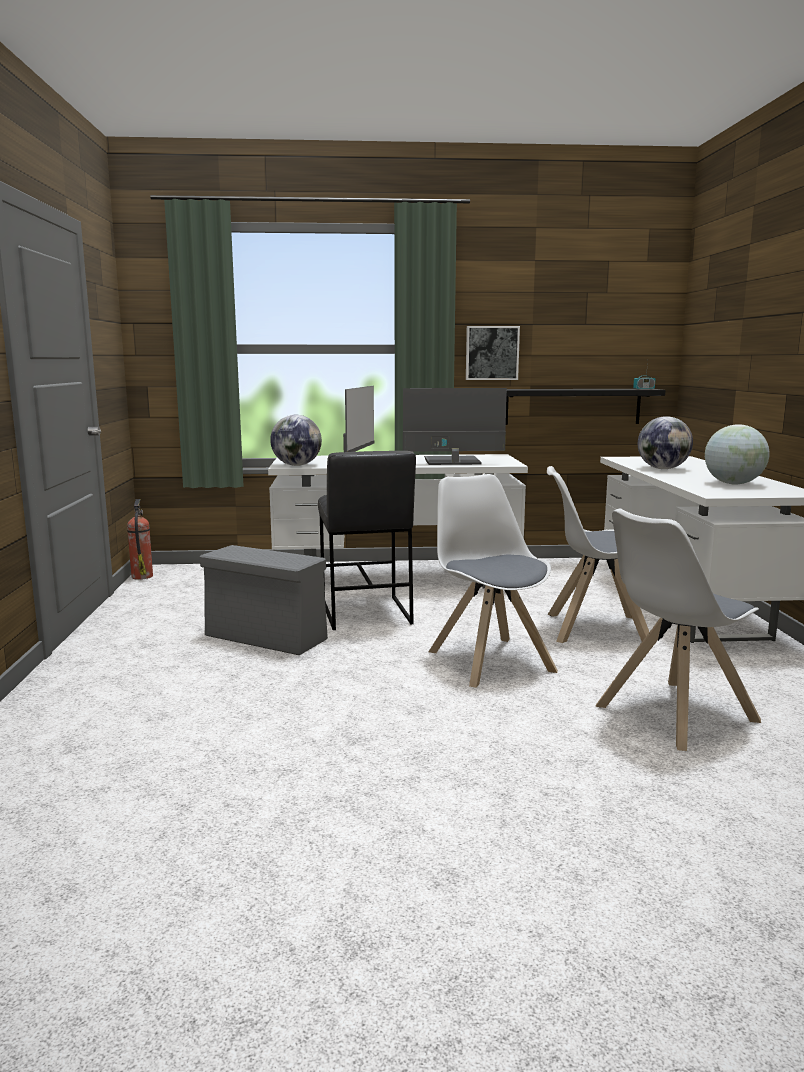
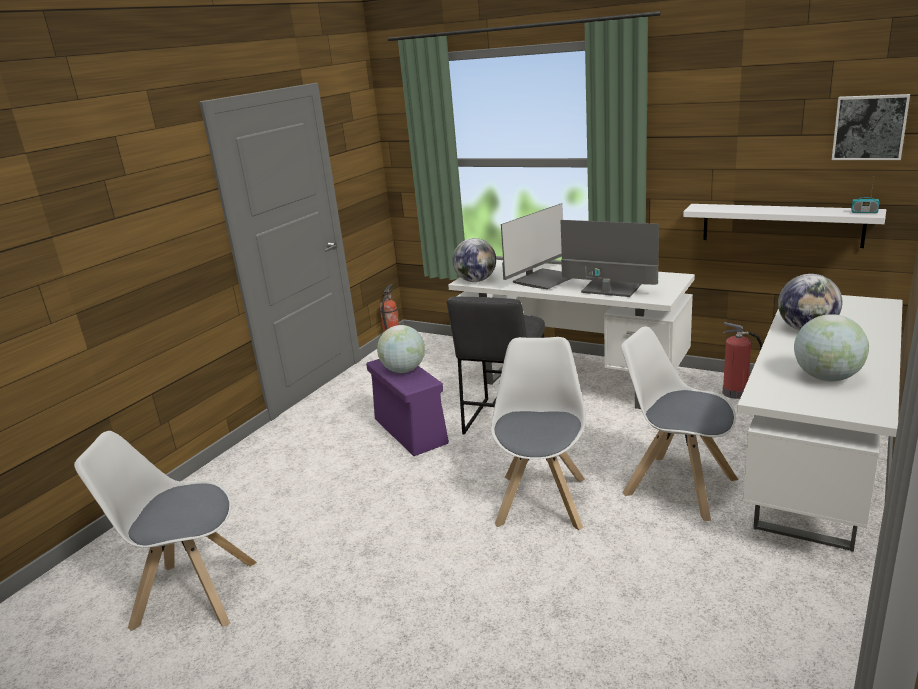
camera: 35 degrees right, 10 degrees up
grey storage box [200,545,328,655] -> purple storage box [366,359,449,456]
picture [466,326,520,380] -> picture moved to [832,94,910,160]
black shelf [506,389,666,425] -> white shelf [683,204,886,248]
chair [595,508,761,751] -> chair moved to [74,431,257,631]
none -> globe [377,325,425,373]
none -> fire extinguisher [723,322,763,399]

